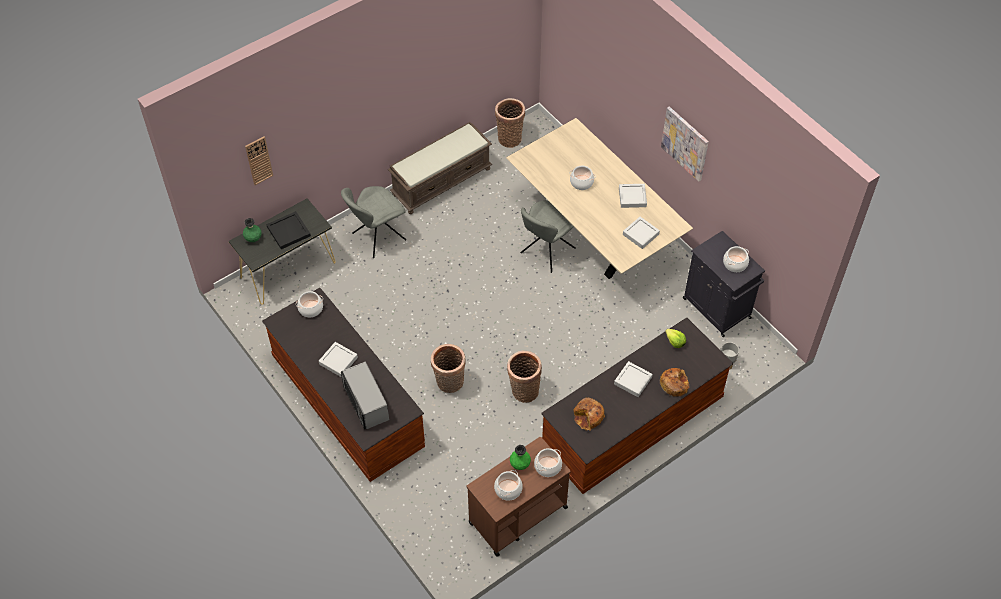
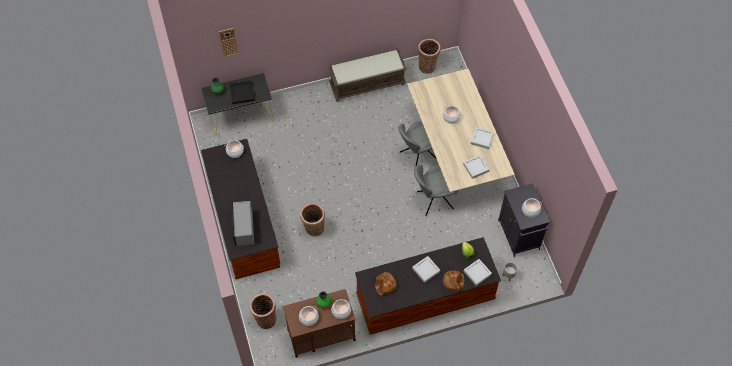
camera: 20 degrees right, 5 degrees up
grey tray [319,342,358,377] -> grey tray moved to [463,259,492,286]
grey chair [341,186,406,258] -> grey chair moved to [414,165,458,216]
basket [507,351,542,403] -> basket moved to [250,293,276,329]
picture [661,106,709,182] -> none

